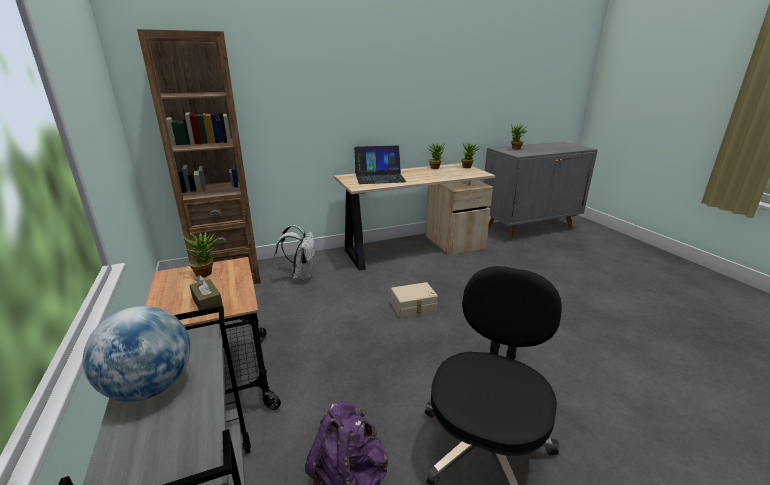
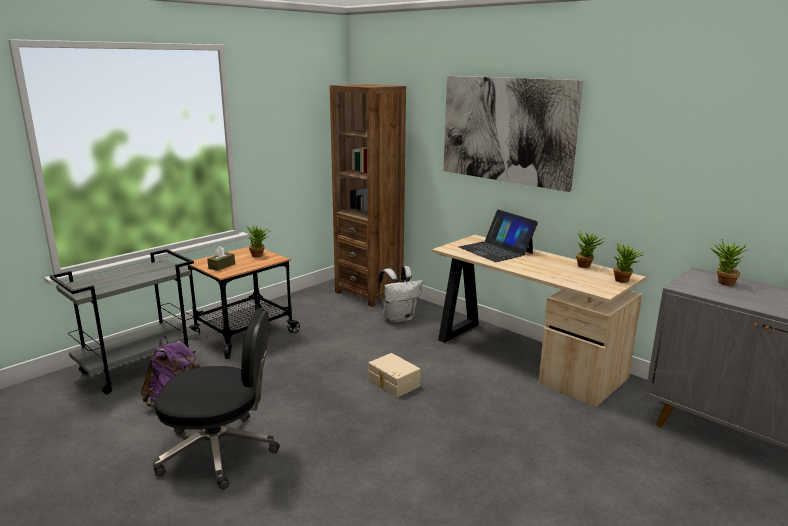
camera: 65 degrees right, 5 degrees down
globe [83,306,190,402] -> none
none -> picture [444,76,583,192]

